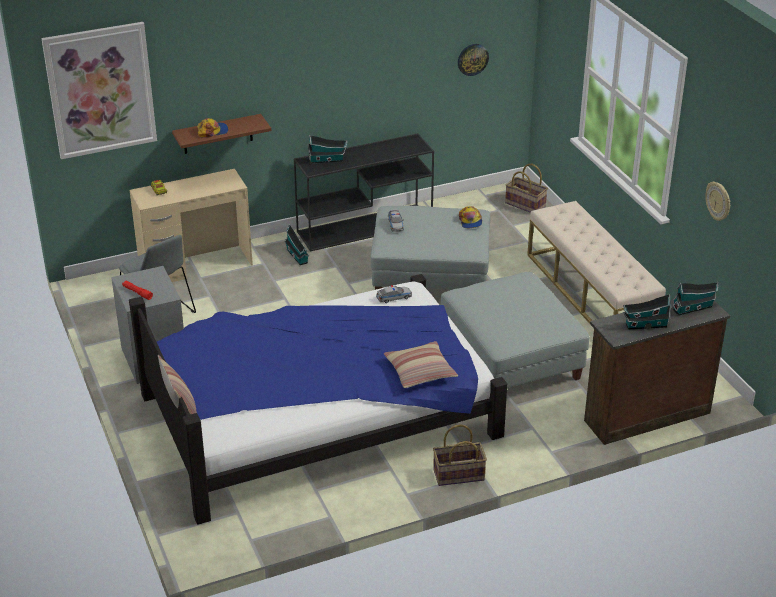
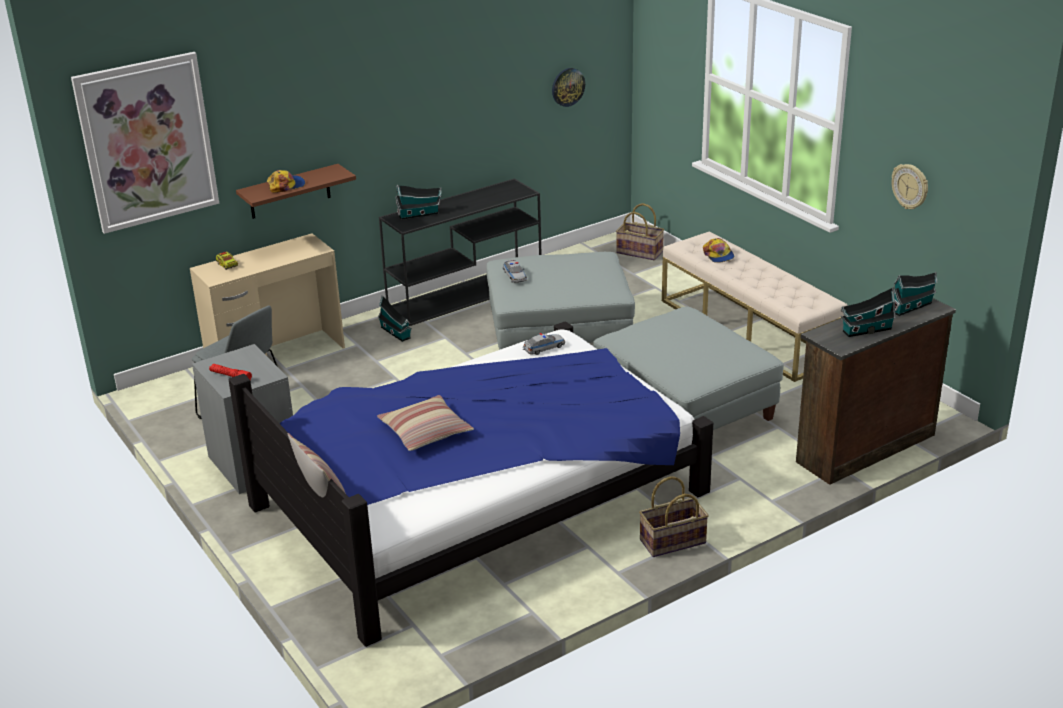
camera: 10 degrees left, 5 degrees down
pillow [384,341,458,388] -> pillow moved to [377,395,474,451]
cap [459,206,482,228] -> cap moved to [703,238,734,263]

